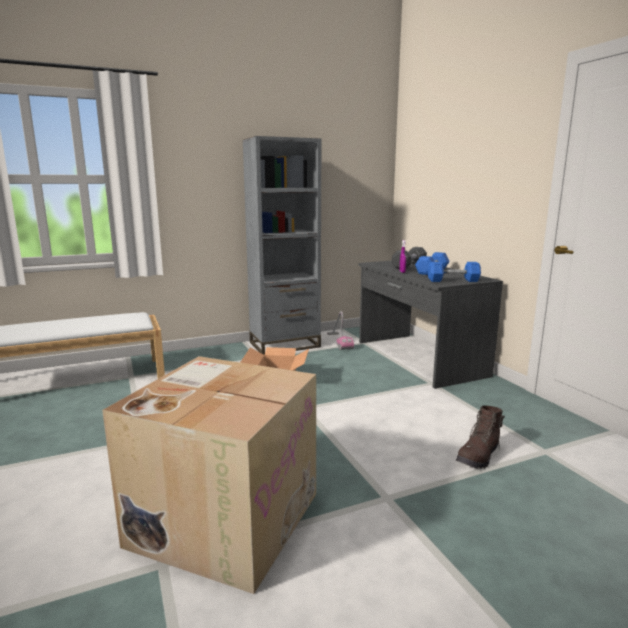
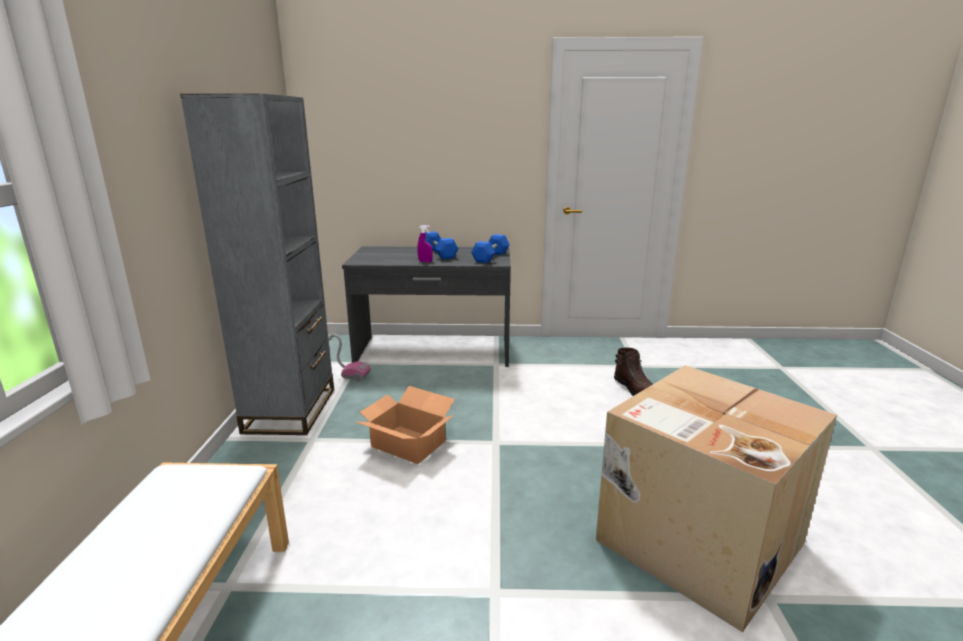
camera: 65 degrees left, 5 degrees up
black dumbbell [392,247,427,269] -> none

